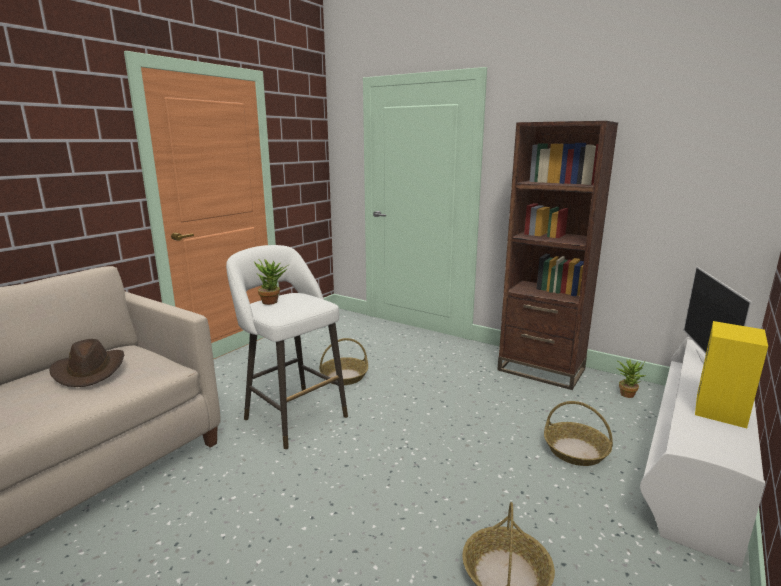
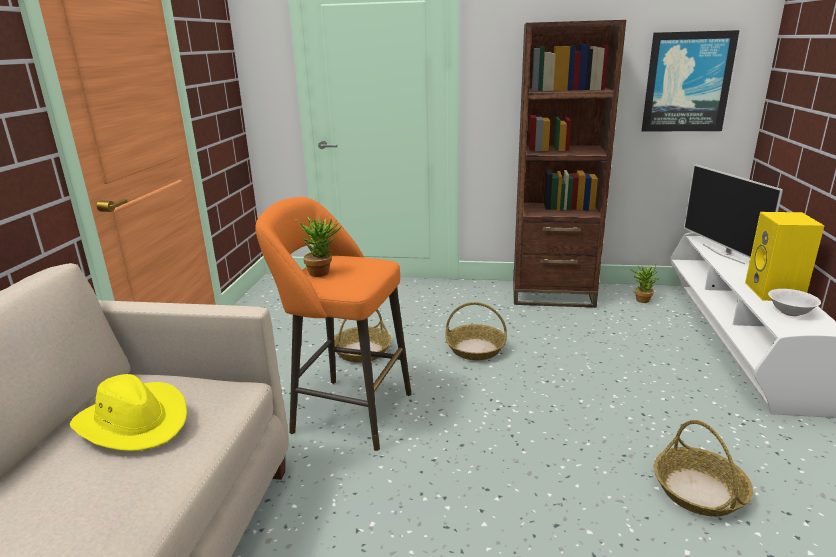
camera: 25 degrees left, 5 degrees up
brown hat [50,339,124,387] -> yellow hat [70,374,187,451]
white stool [226,245,348,449] -> orange stool [255,197,412,451]
basket [544,401,613,466] -> basket moved to [445,302,507,360]
none -> picture [642,30,740,132]
none -> white bowl [768,289,821,316]

